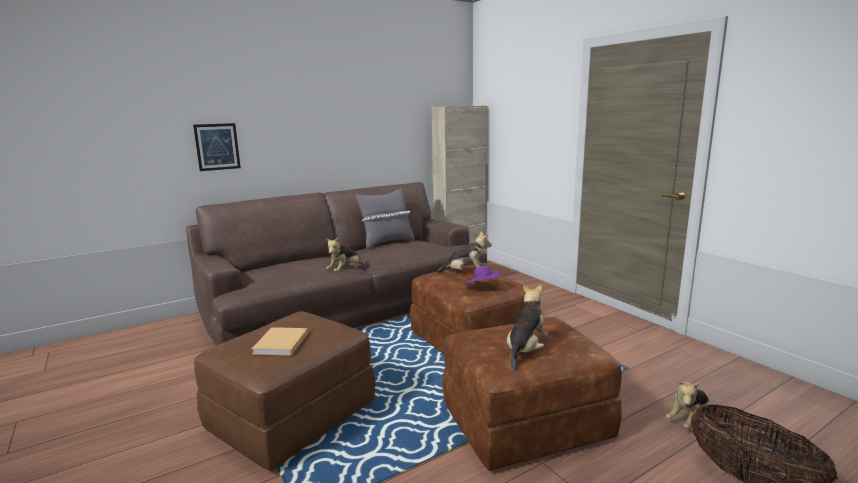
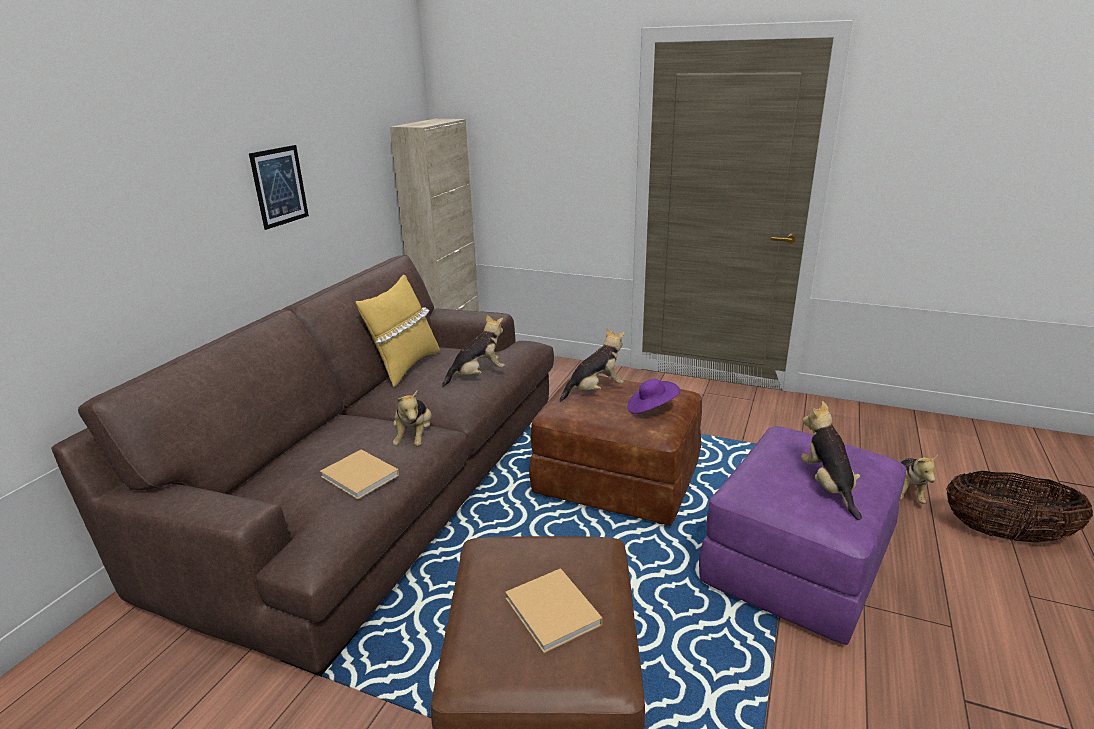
camera: 35 degrees left, 10 degrees up
picture [193,123,241,171] -> picture moved to [249,145,309,230]
grey pillow [356,189,415,249] -> yellow pillow [356,275,440,388]
brown ottoman [442,317,622,471] -> purple ottoman [699,426,906,645]
none -> beige book [320,449,399,500]
none -> plush toy [442,315,505,387]

